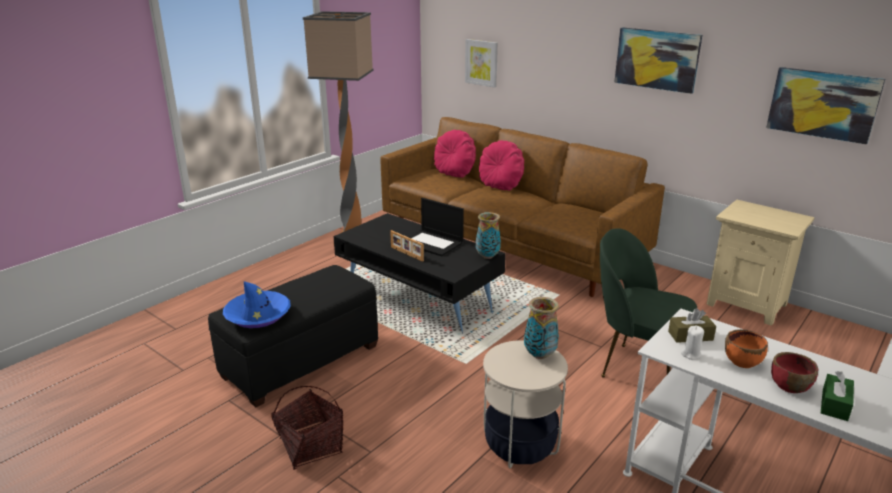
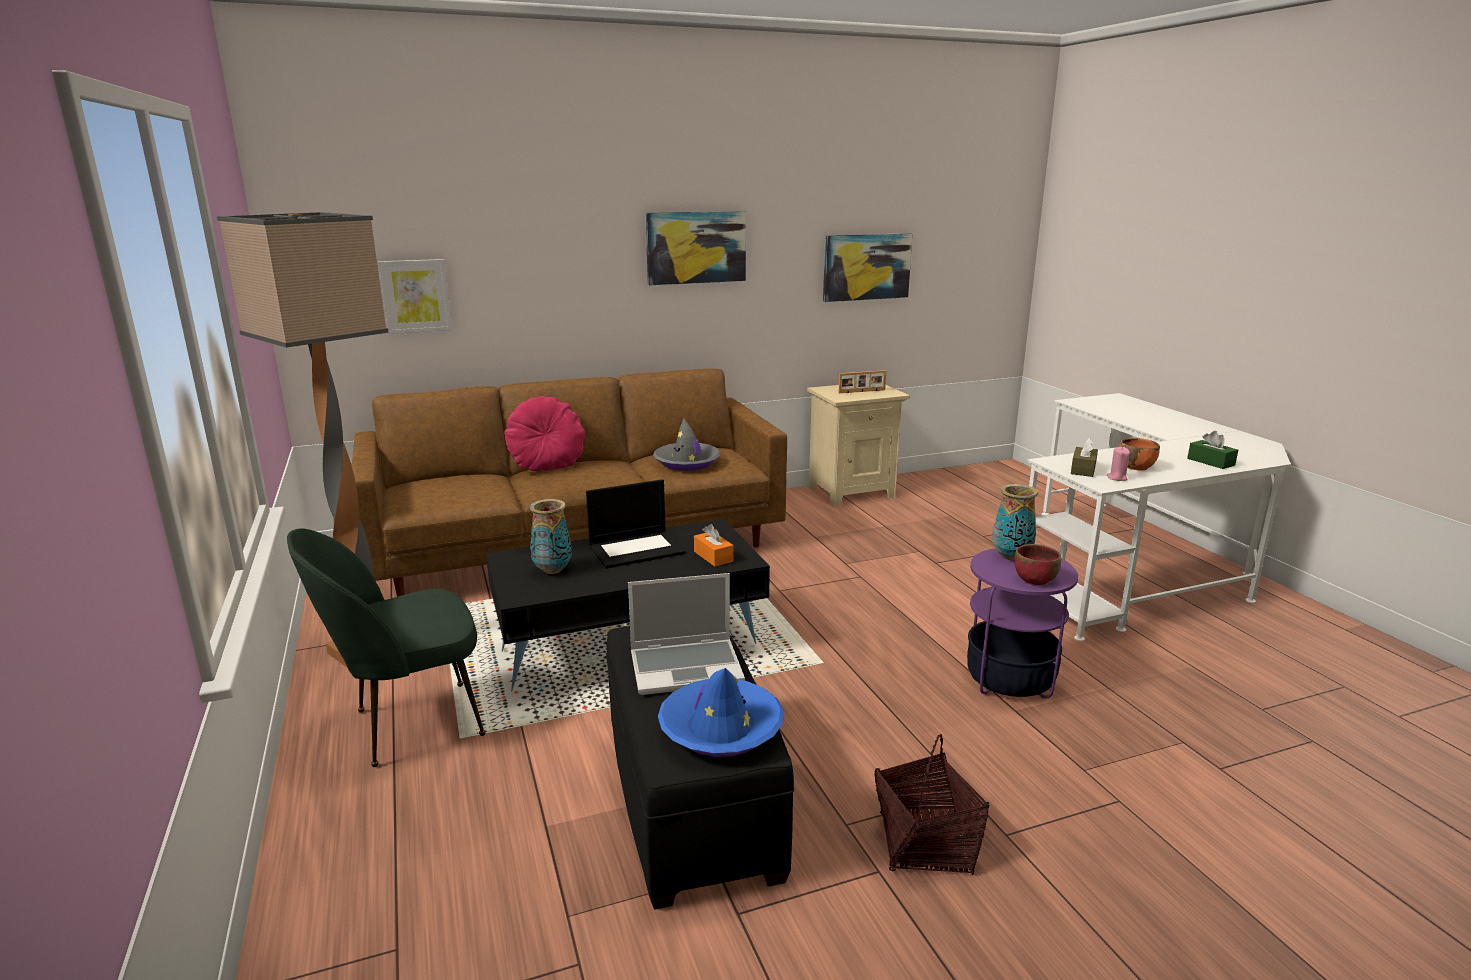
camera: 60 degrees left, 5 degrees down
picture frame [390,230,424,262] -> picture frame moved to [838,370,886,393]
pink pillow [434,130,476,178] -> none
vase [476,212,501,259] -> vase moved to [530,499,572,574]
beige side table [483,340,568,469] -> purple side table [967,549,1078,699]
green chair [600,228,697,378] -> green chair moved to [287,528,486,767]
white candle [681,326,704,360] -> pink candle [1107,447,1130,481]
red bowl [771,352,818,393] -> red bowl moved to [1014,544,1061,585]
none -> laptop [628,573,745,695]
none -> grey hat [653,418,721,471]
none -> orange tissue box [694,524,734,567]

